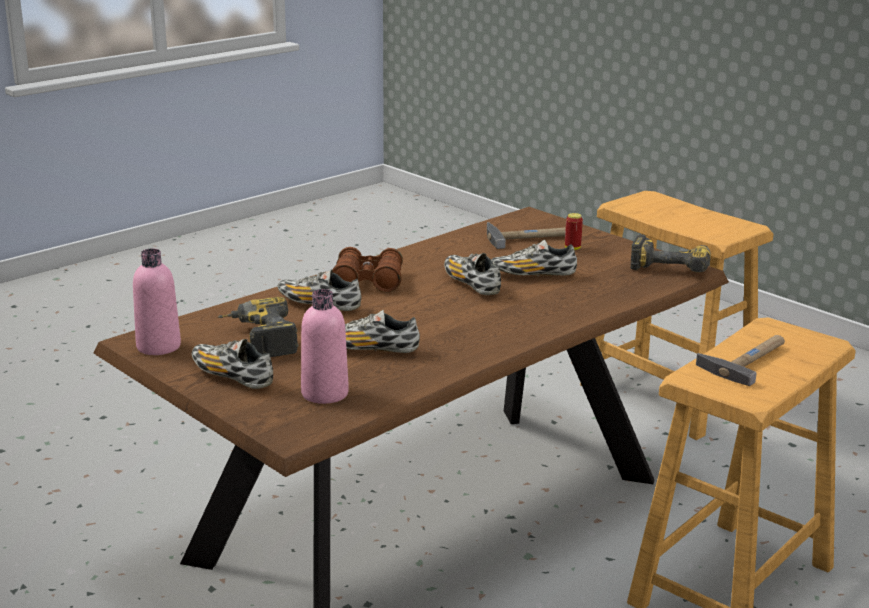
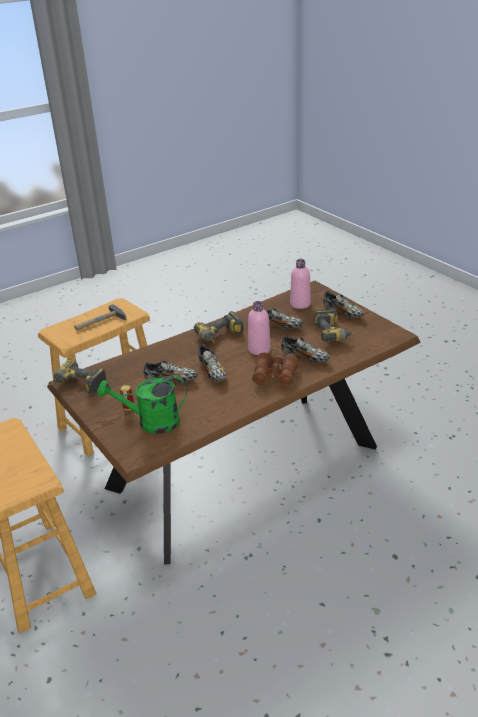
camera: 170 degrees left, 10 degrees up
pink bottle [133,249,181,355] -> pink bottle moved to [248,301,271,355]
hammer [487,222,566,249] -> green watering can [97,375,187,434]
none -> power drill [194,311,243,343]

